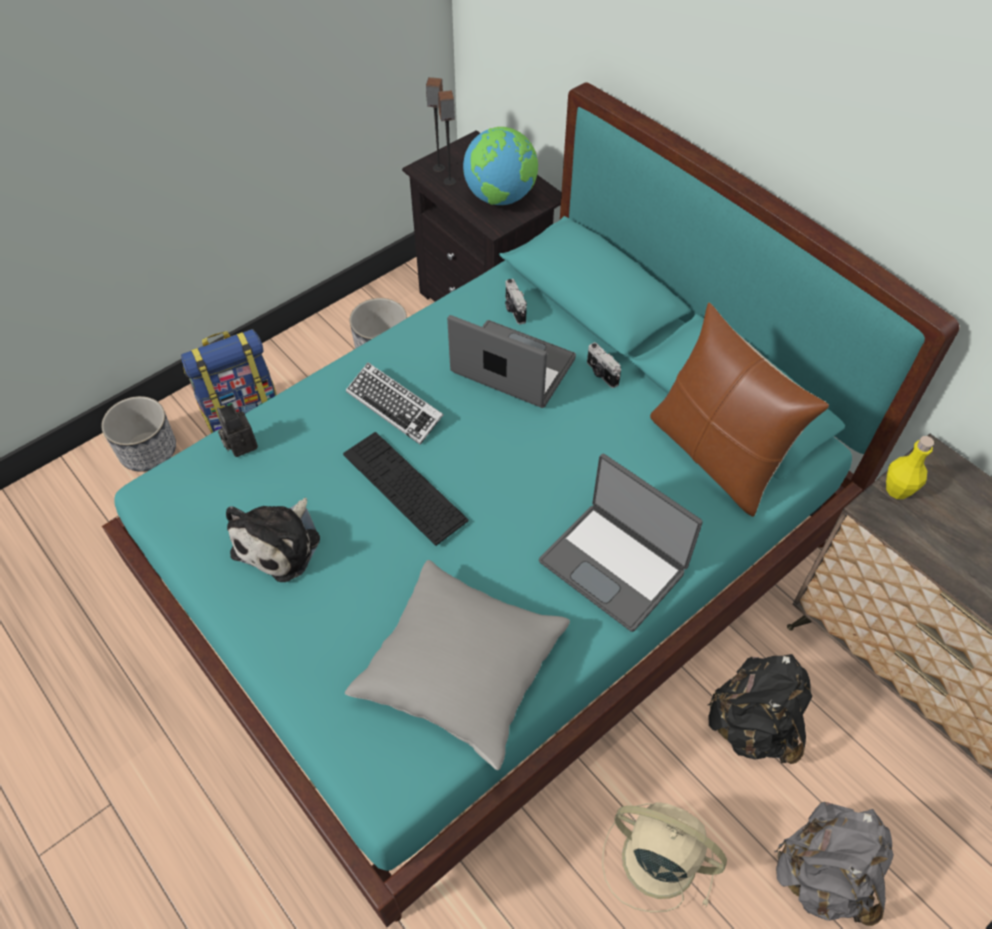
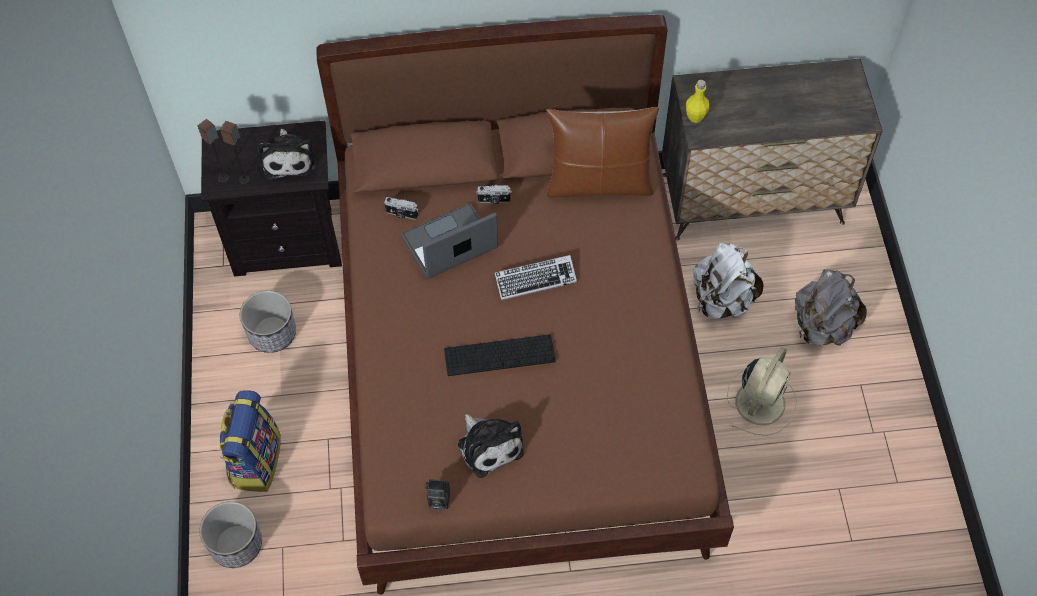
camera: 55 degrees left, 5 degrees up
turquoise bed [102,82,959,927] -> brown bed [316,14,734,595]
camera [217,404,258,457] -> camera moved to [425,479,450,511]
grey pillow [345,560,570,770] -> none
keyboard [346,362,443,445] -> keyboard moved to [494,255,577,300]
globe [463,127,538,205] -> plush toy [258,129,316,180]
laptop [539,454,703,632] -> none
beige fan [602,802,727,912] -> beige fan turned 150 degrees clockwise [727,347,797,436]
black backpack [707,654,812,764] -> white backpack [693,243,764,319]

